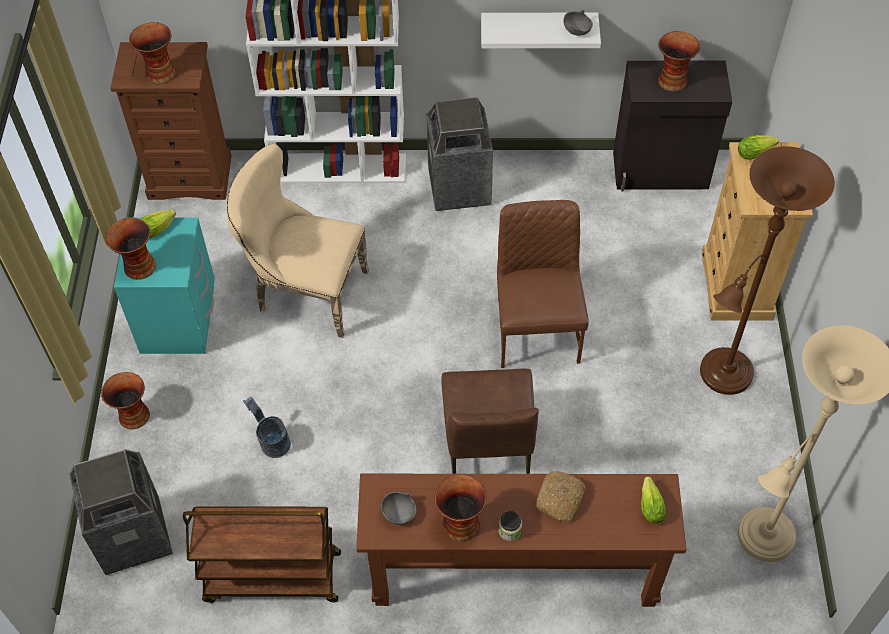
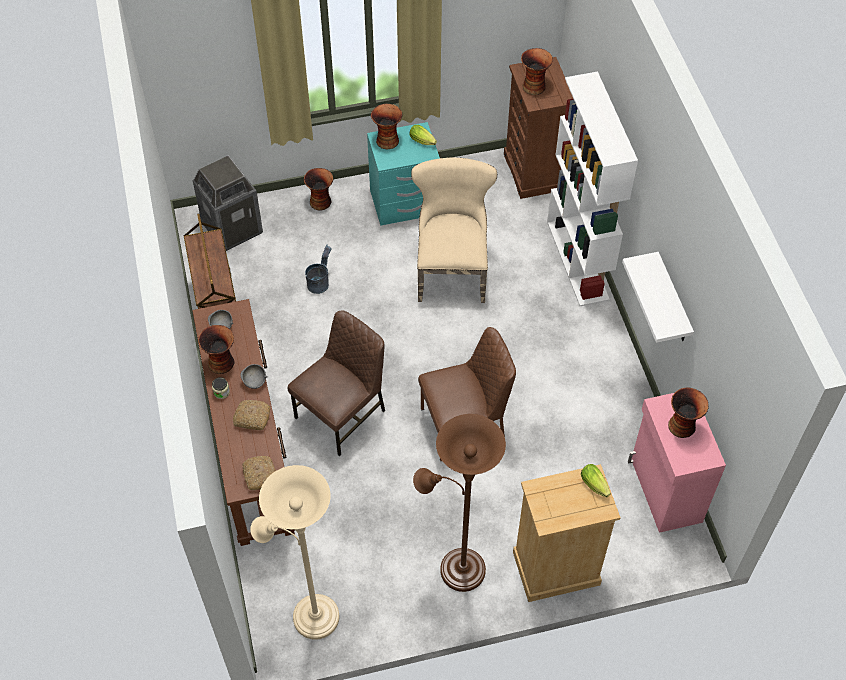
camera: 75 degrees right, 0 degrees up
trash can [426,97,493,211] -> none
brown chair [441,369,539,474] -> brown chair turned 150 degrees clockwise [288,311,385,456]
grey bowl [564,10,593,36] -> grey bowl moved to [240,364,268,389]
black cabinet [613,60,732,192] -> pink cabinet [628,393,726,533]
lettuce [641,477,666,524] -> bread [242,456,276,490]

